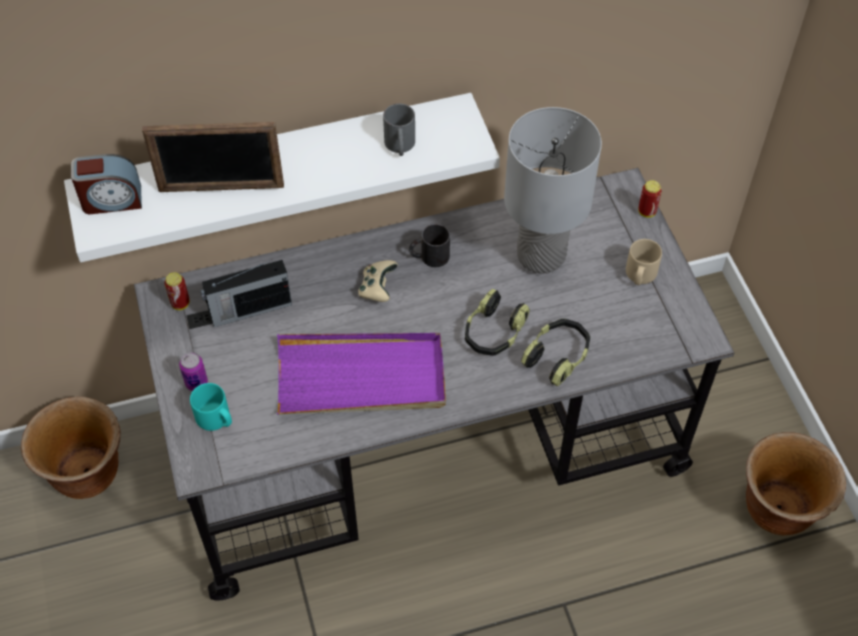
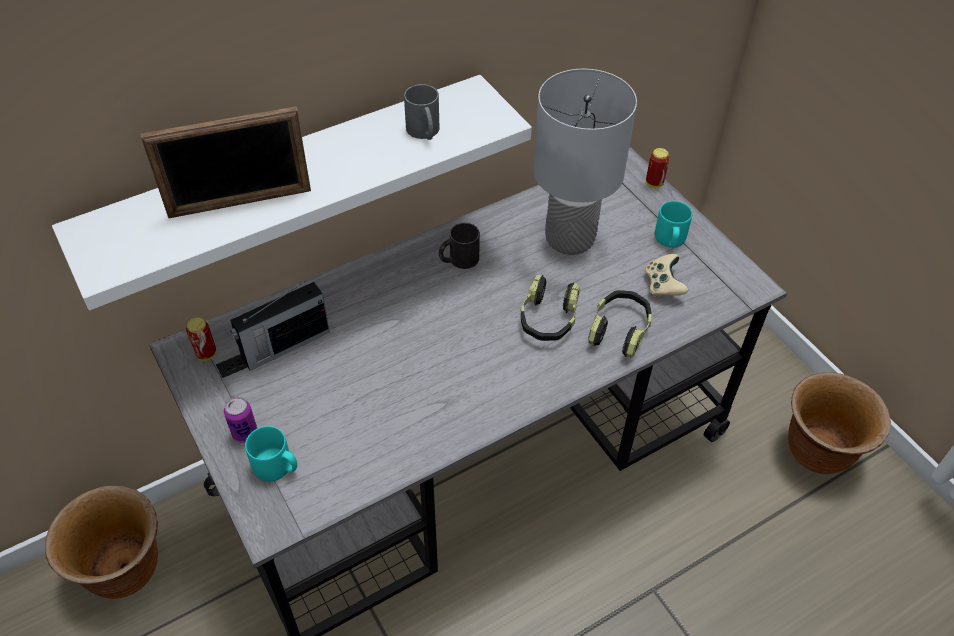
camera: 15 degrees left, 5 degrees down
alarm clock [71,154,142,214] -> none
purple tray [277,333,446,415] -> none
beige game controller [358,260,398,302] -> beige game controller moved to [645,254,689,297]
beige mug [626,239,662,285] -> turquoise mug [655,201,692,248]

